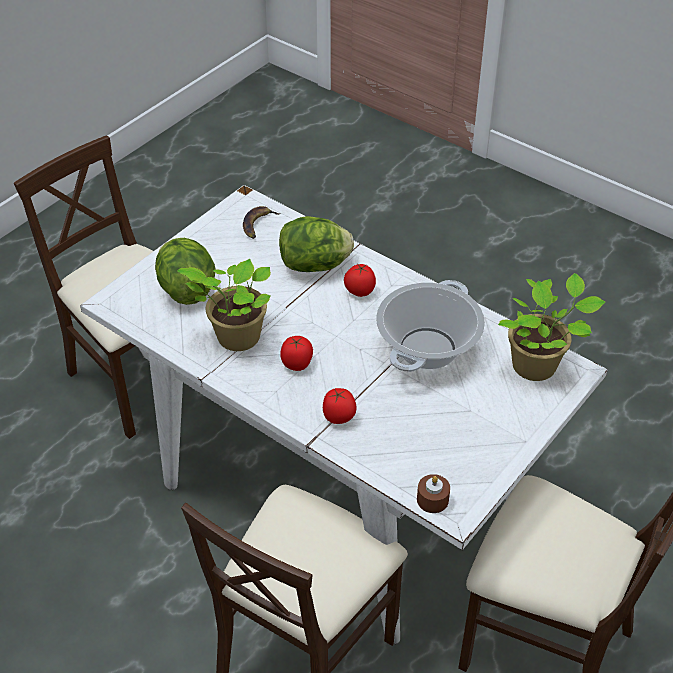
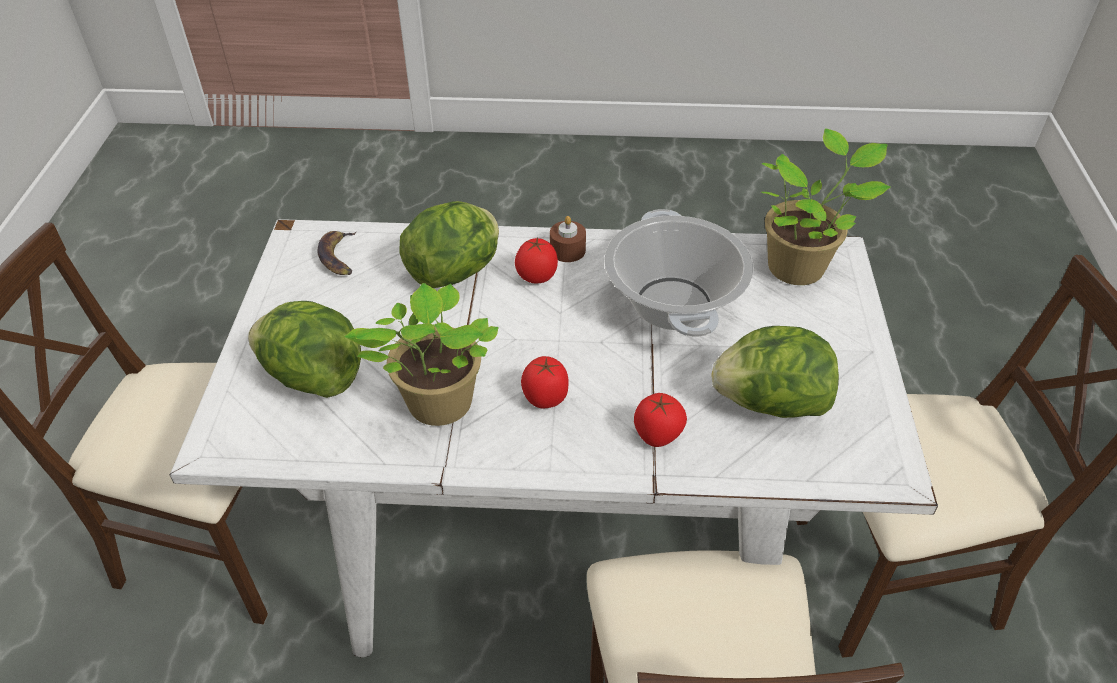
camera: 35 degrees left, 0 degrees up
brown candle [417,474,450,513] -> brown candle moved to [550,216,586,262]
none -> lettuce [711,326,839,418]

